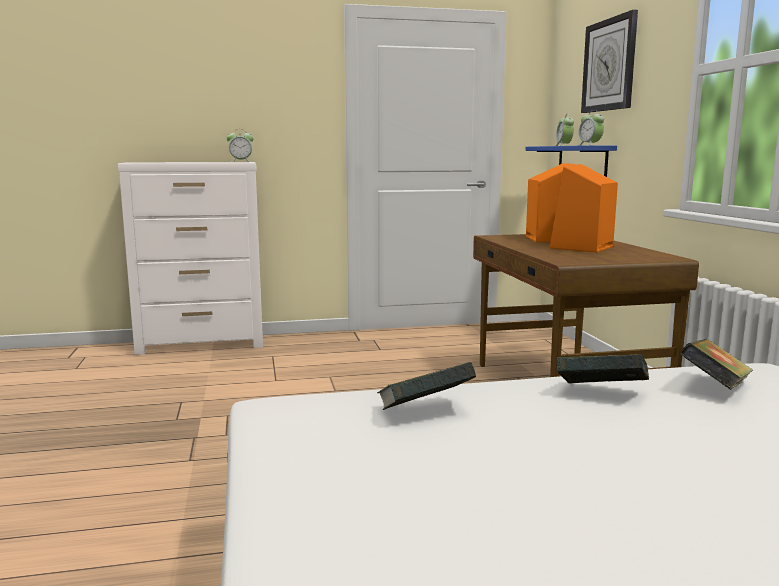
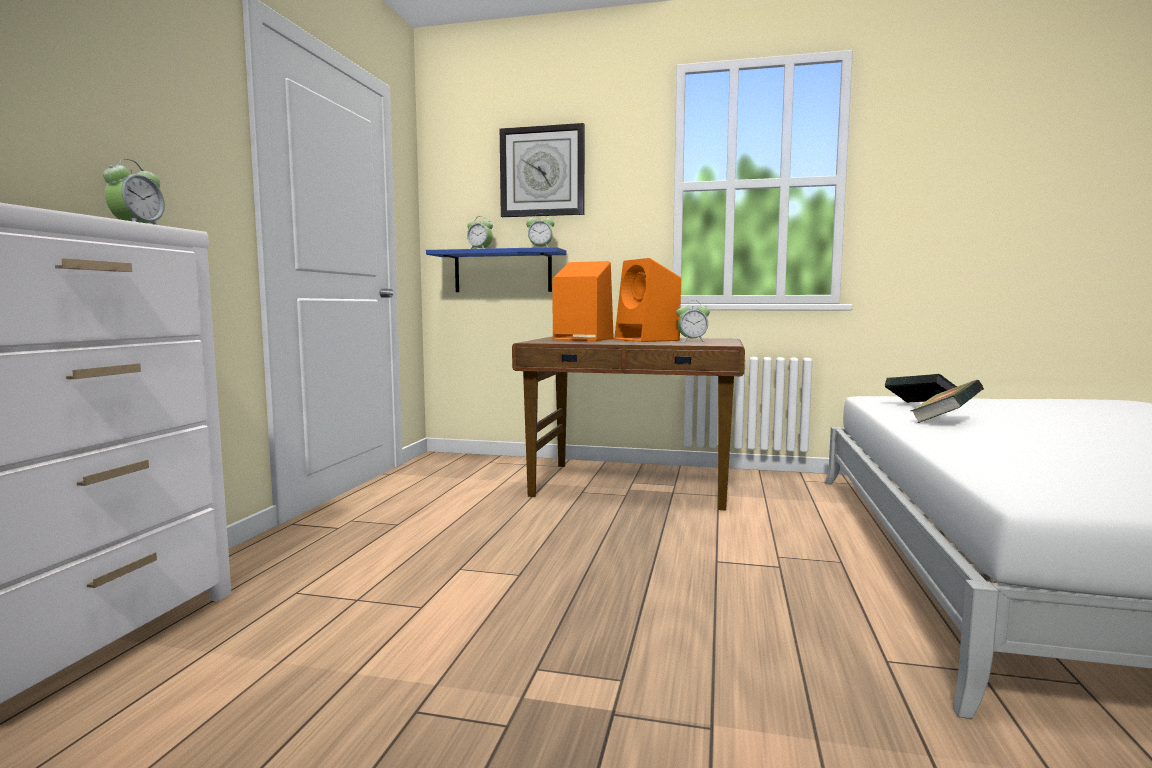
camera: 65 degrees left, 5 degrees down
book [377,362,476,410] -> none
none -> alarm clock [676,300,710,342]

